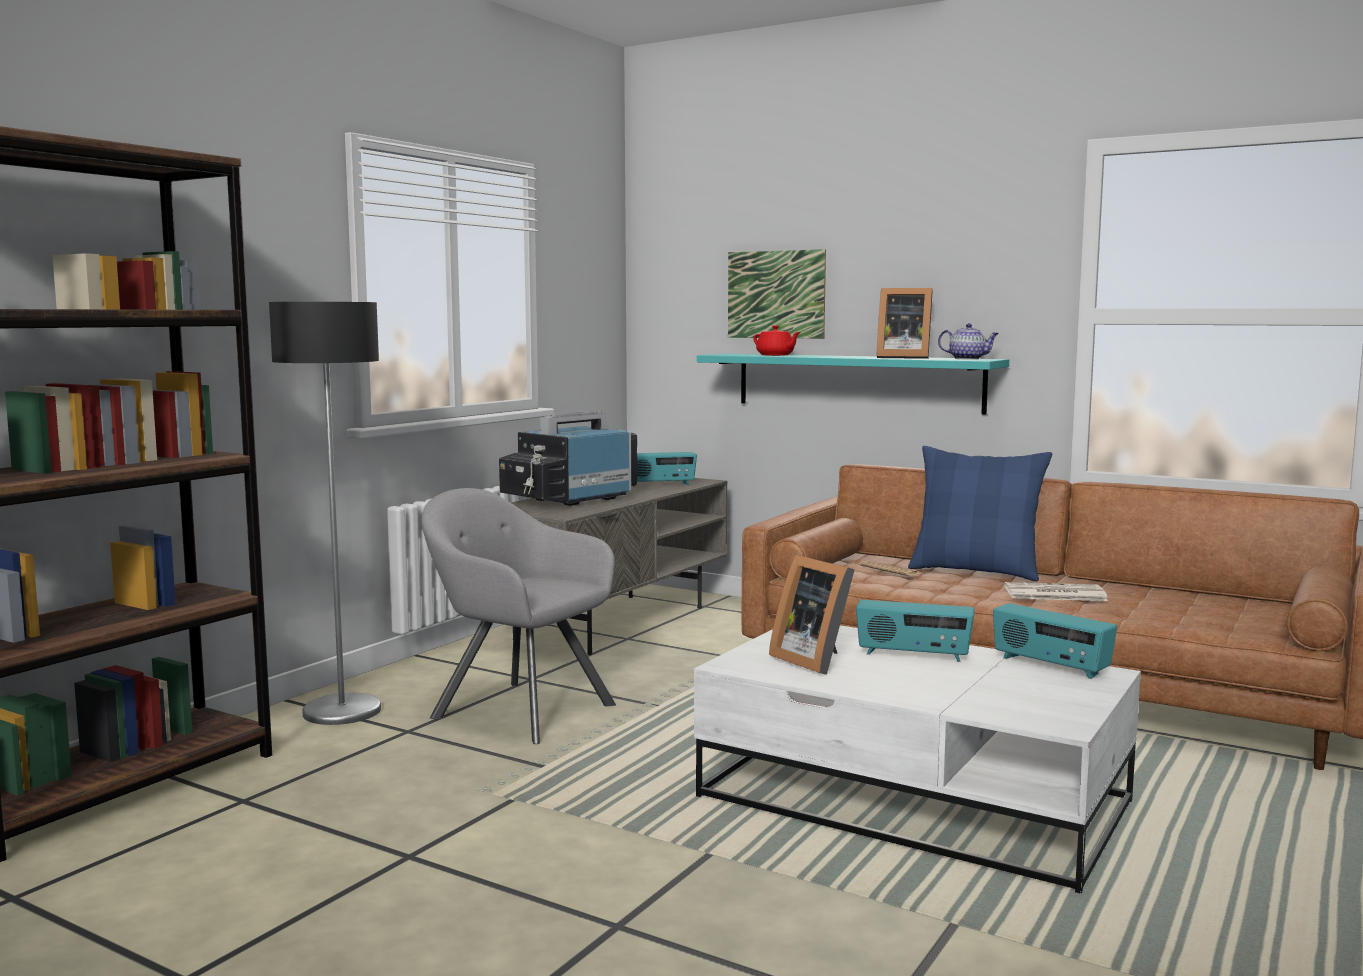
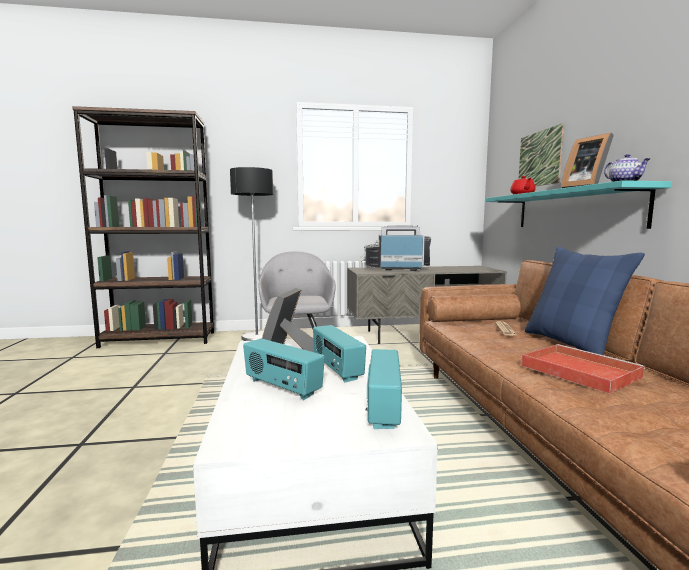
camera: 50 degrees right, 0 degrees up
radio [633,452,697,487] -> radio moved to [243,339,325,400]
newspaper [1004,582,1108,601] -> red tray [521,344,645,394]

